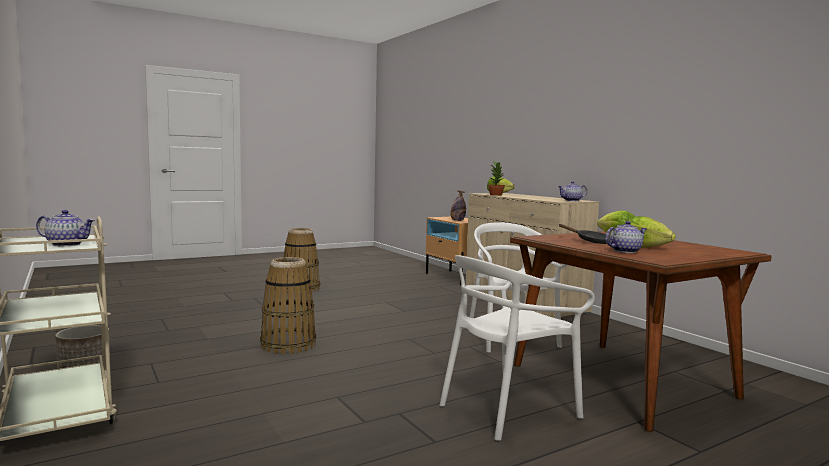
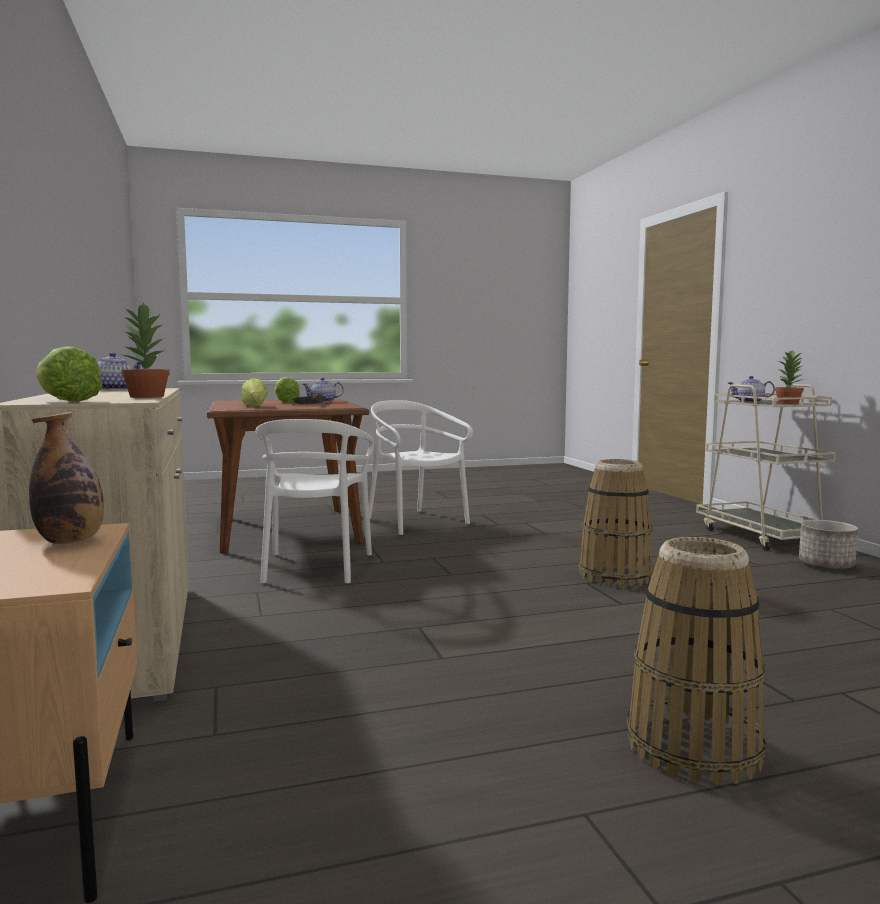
camera: 165 degrees left, 0 degrees up
white chair [440,255,595,441] -> white chair turned 105 degrees counterclockwise [369,400,473,535]
none -> potted plant [775,350,804,404]

